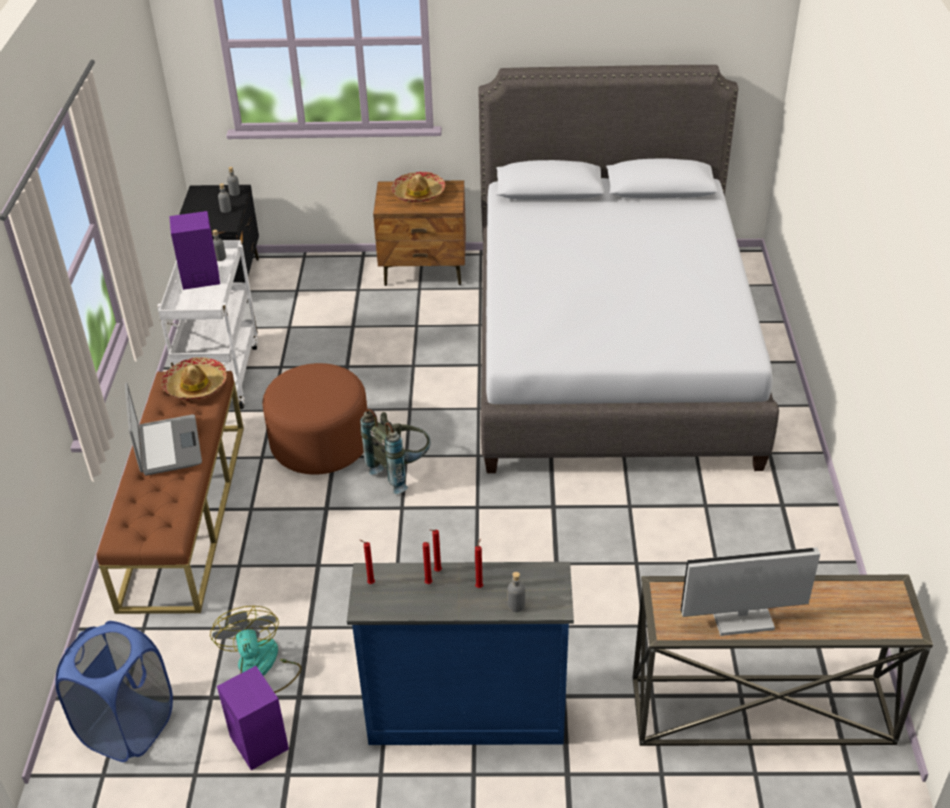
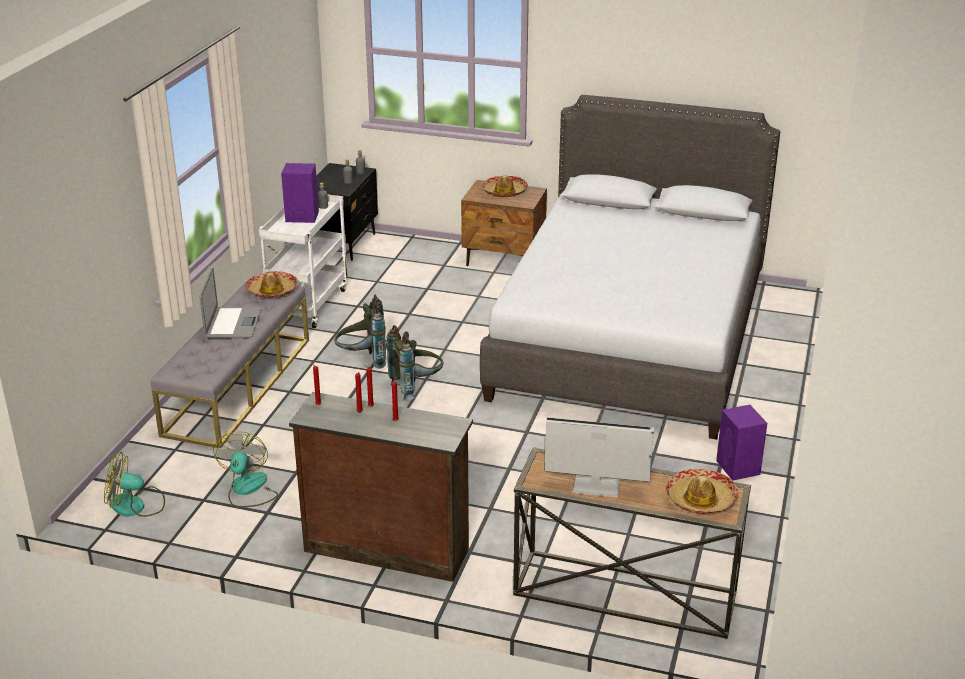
camera: 15 degrees right, 10 degrees down
blue laundry basket [55,621,173,762] -> fan [104,452,165,517]
brown bench [96,371,244,614] -> grey bench [151,279,309,448]
purple speaker [217,666,289,770] -> purple speaker moved to [716,405,767,481]
brown ottoman [263,363,367,475] -> grey backpack [334,294,386,369]
blue dresser [347,562,574,745] -> brown dresser [289,392,473,582]
grey bottle [508,572,525,612] -> none
none -> hat [666,468,739,514]

